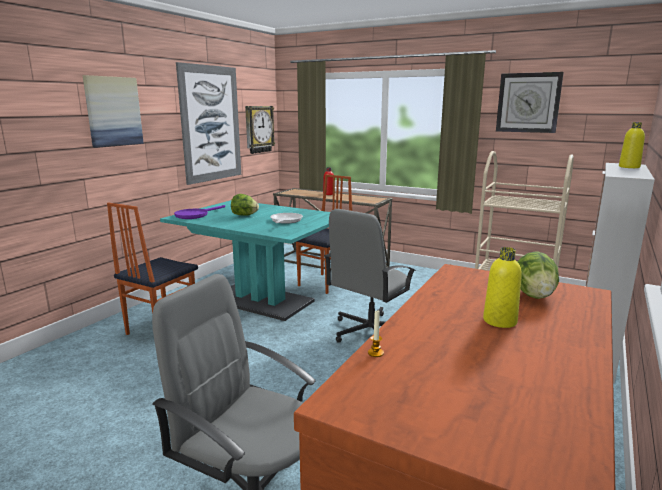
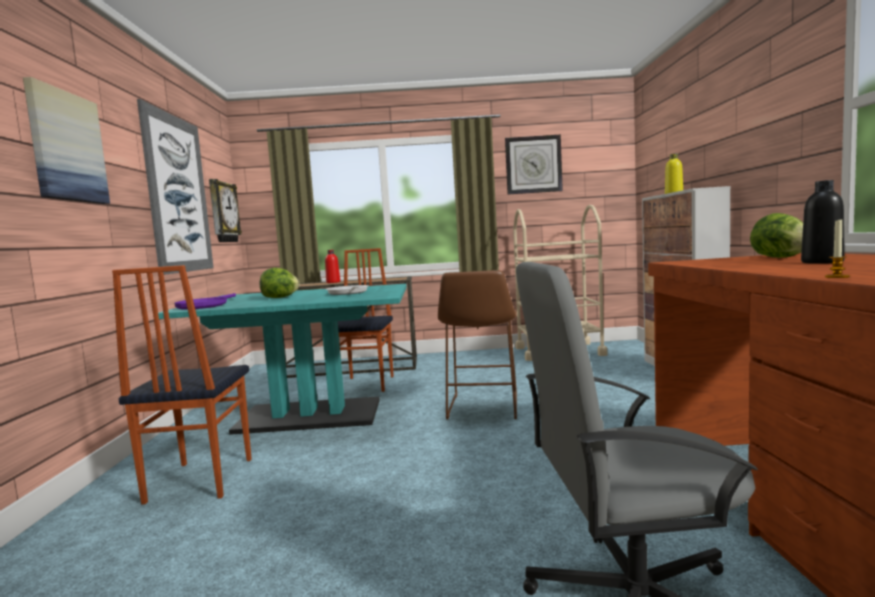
camera: 30 degrees left, 10 degrees down
grey office chair [324,209,416,343] -> brown stool [438,270,517,420]
yellow bottle [483,247,522,328] -> black bottle [801,180,845,264]

